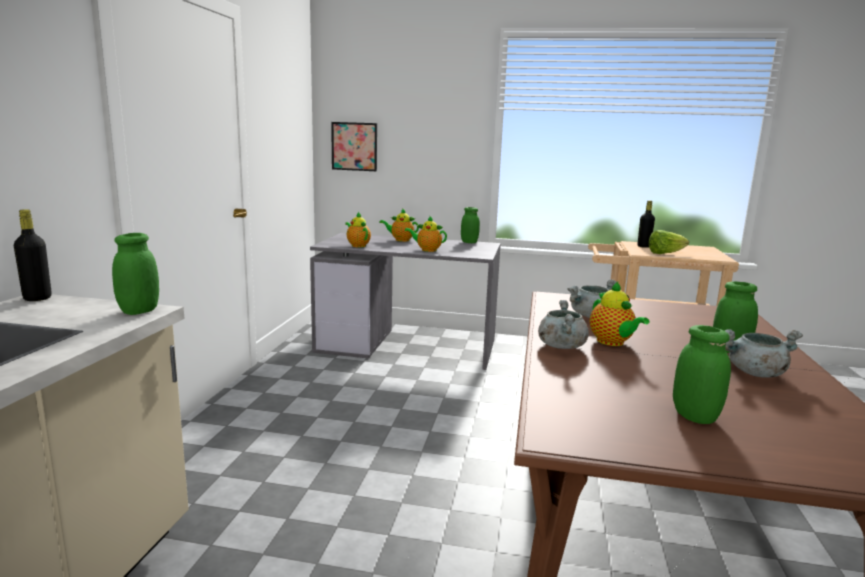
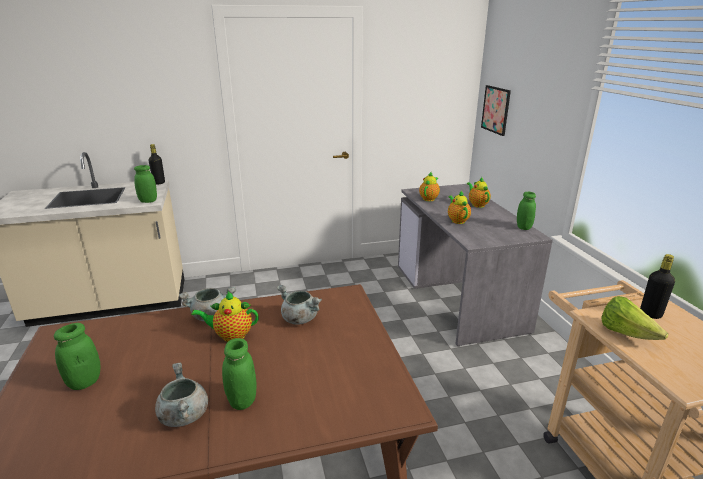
camera: 65 degrees right, 10 degrees up
teapot [590,282,650,346] -> teapot turned 45 degrees clockwise [191,291,259,342]

